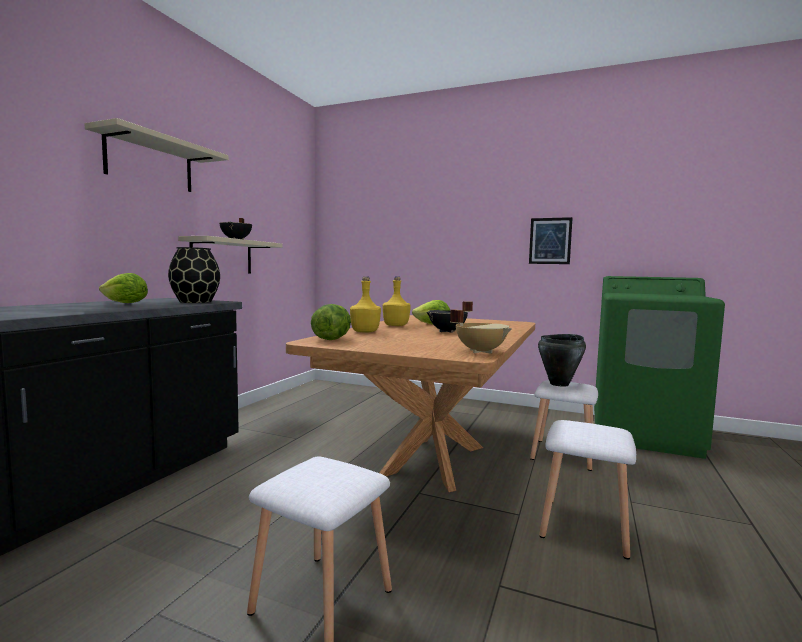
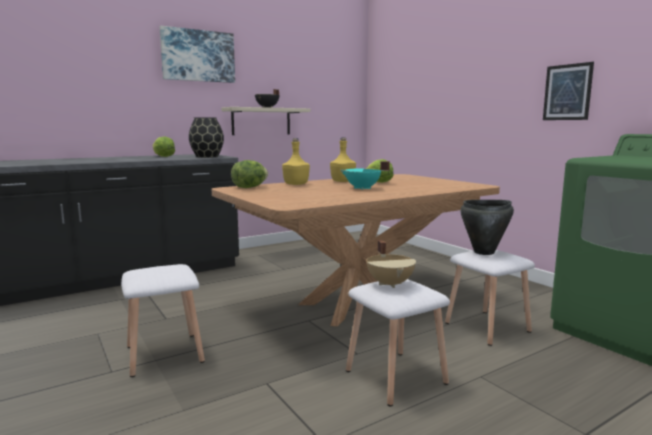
camera: 35 degrees right, 5 degrees up
beige shelf [84,118,229,192] -> picture [160,26,235,83]
black cooking pot [426,301,473,333] -> turquoise cooking pot [340,161,390,190]
beige cooking pot [450,309,512,354] -> beige cooking pot moved to [366,240,416,288]

